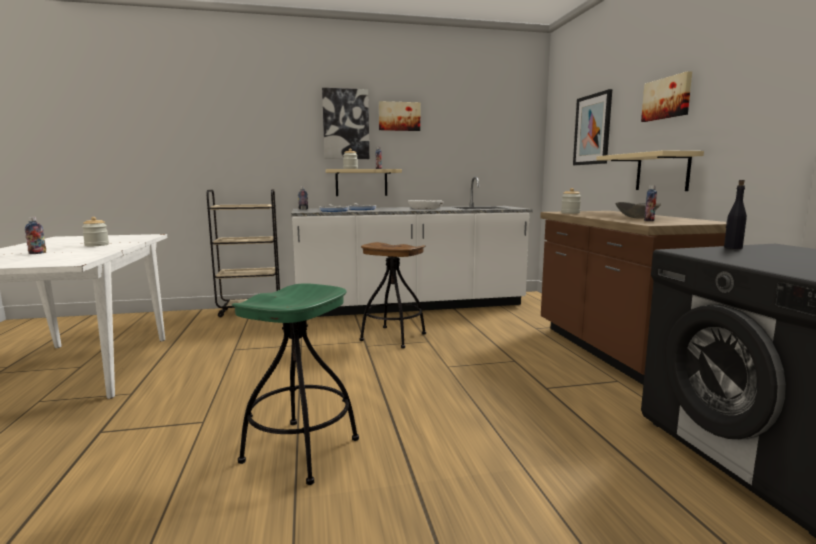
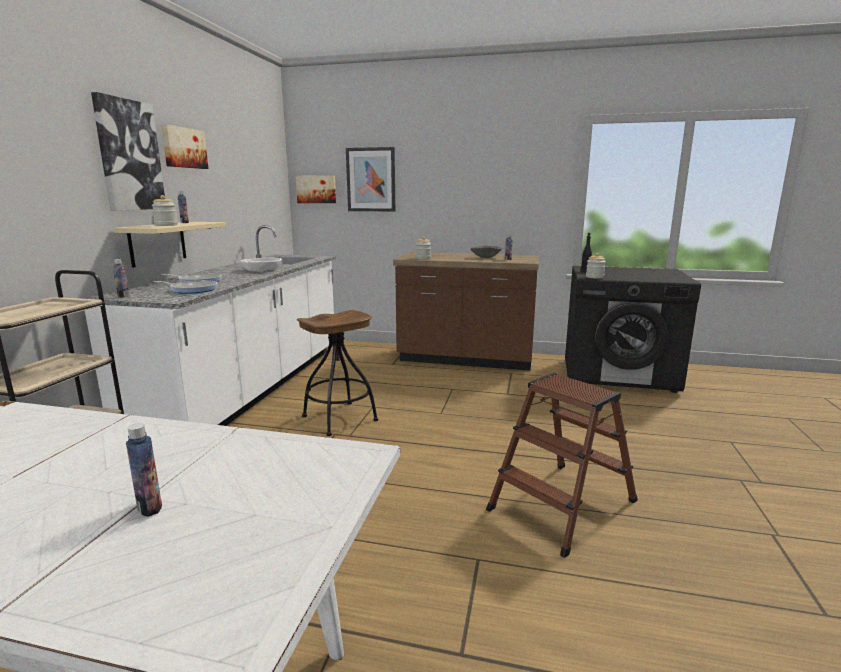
camera: 65 degrees left, 5 degrees up
jar [82,217,109,246] -> jar moved to [586,253,606,279]
green stool [232,283,359,485] -> brown step ladder [486,373,638,558]
beige shelf [596,150,704,191] -> none
picture [641,71,692,122] -> picture moved to [296,175,336,203]

